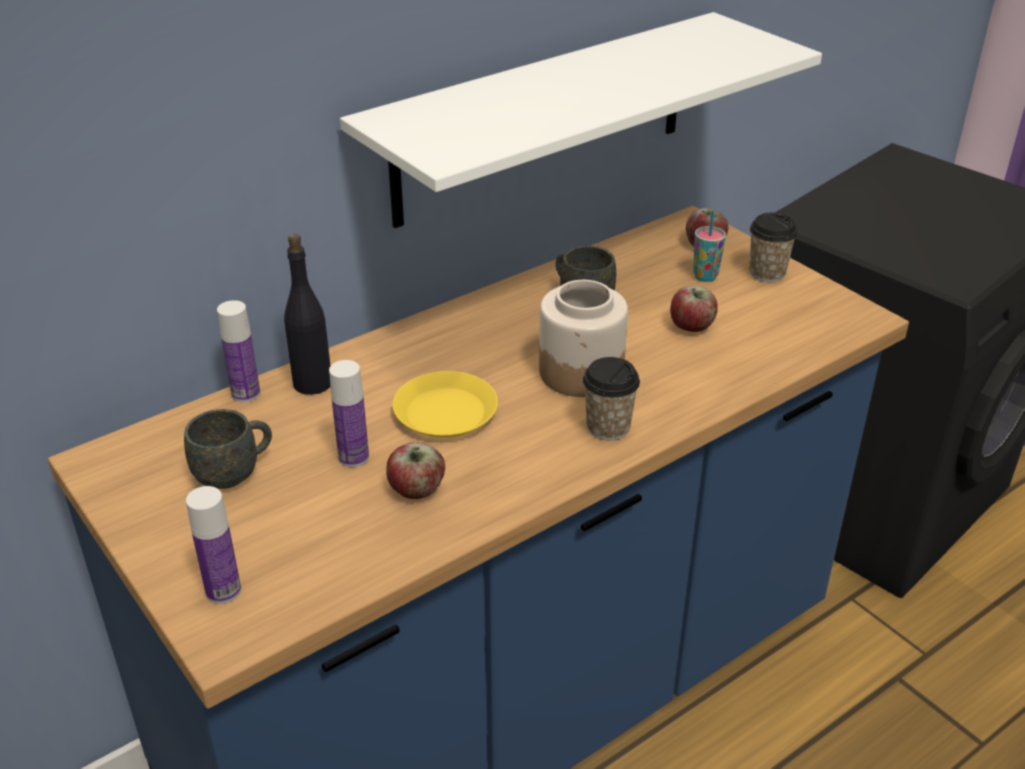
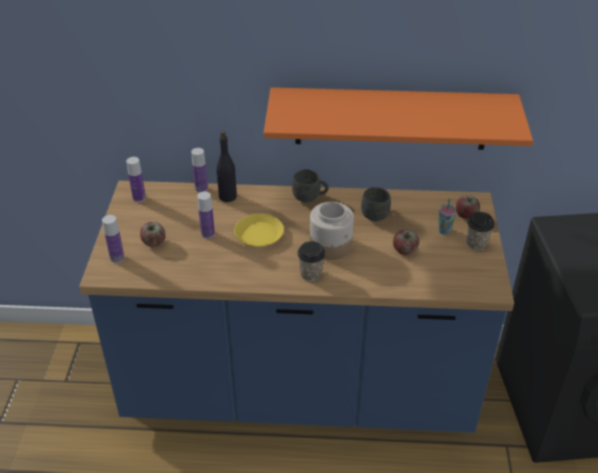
camera: 40 degrees right, 5 degrees up
grey mug [184,409,272,489] -> grey mug moved to [292,169,329,203]
white shelf [340,12,822,228] -> orange shelf [264,87,533,150]
apple [386,442,445,499] -> apple moved to [140,222,166,247]
none -> bottle [126,157,146,202]

